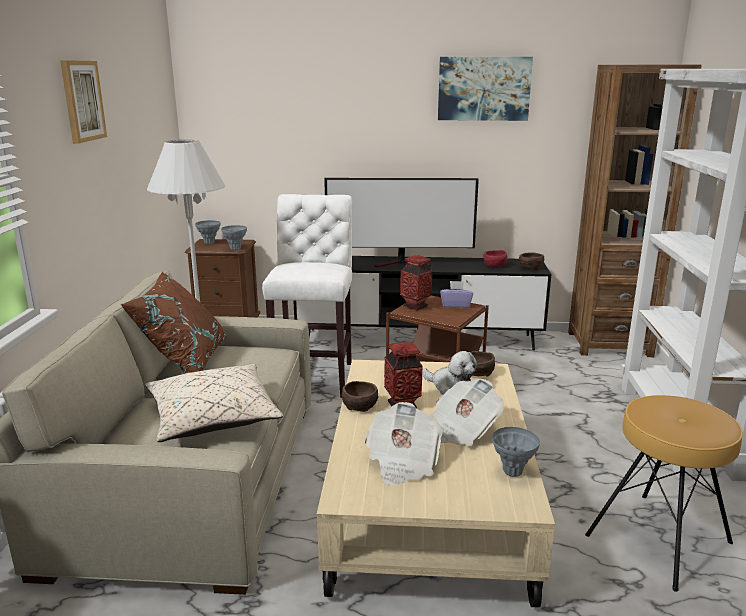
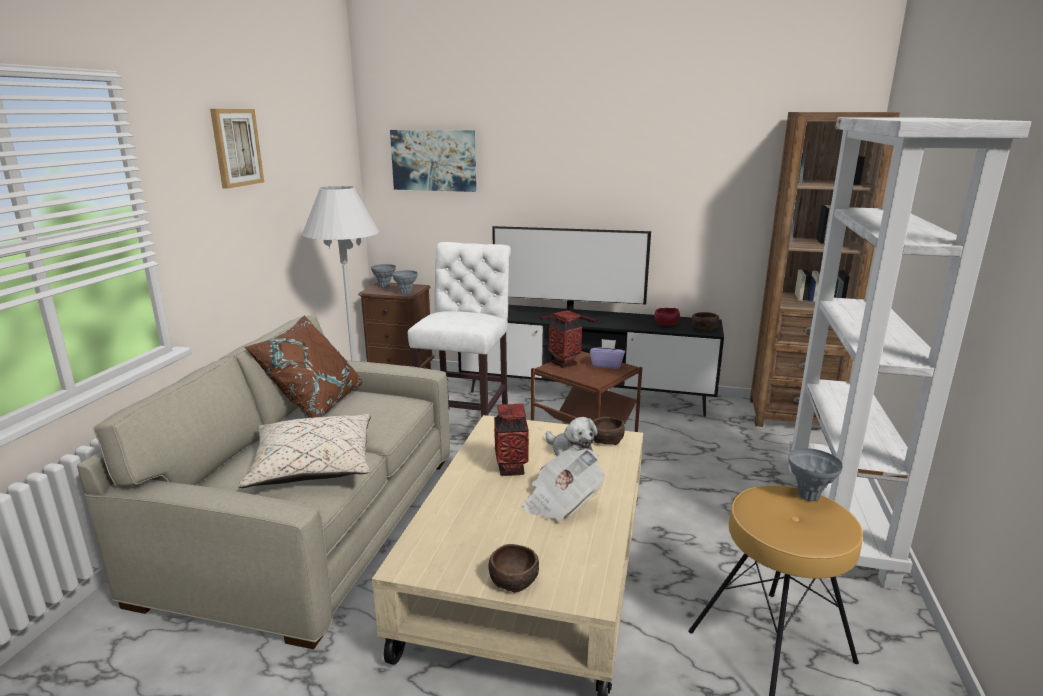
camera: 10 degrees right, 0 degrees up
brown bowl [342,381,378,412] -> brown bowl moved to [488,544,539,592]
newspaper [365,402,443,485] -> none
picture [438,57,533,121] -> picture moved to [390,130,476,192]
grey vase [492,427,540,477] -> grey vase moved to [788,448,843,501]

